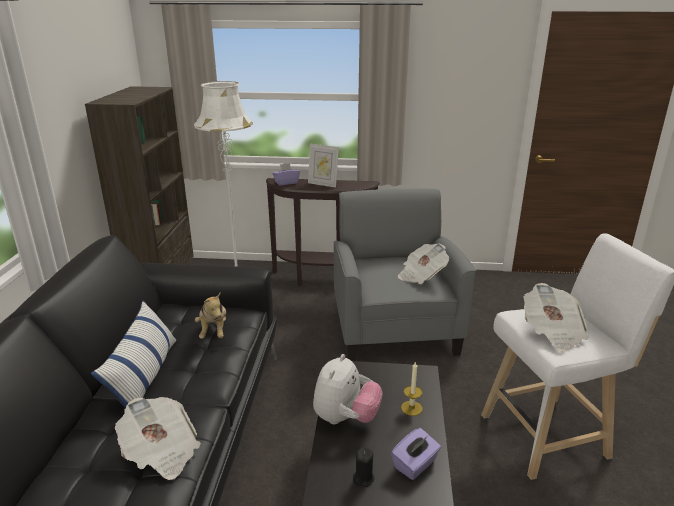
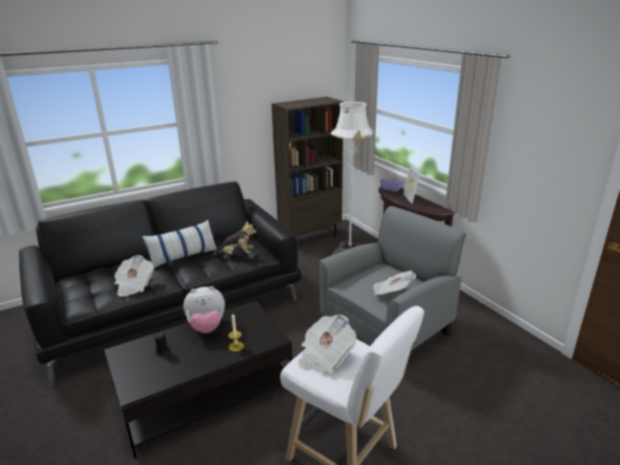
camera: 55 degrees right, 0 degrees up
plush toy [195,293,226,339] -> plush toy turned 135 degrees counterclockwise [212,220,256,256]
purple tissue box [391,428,441,480] -> none

